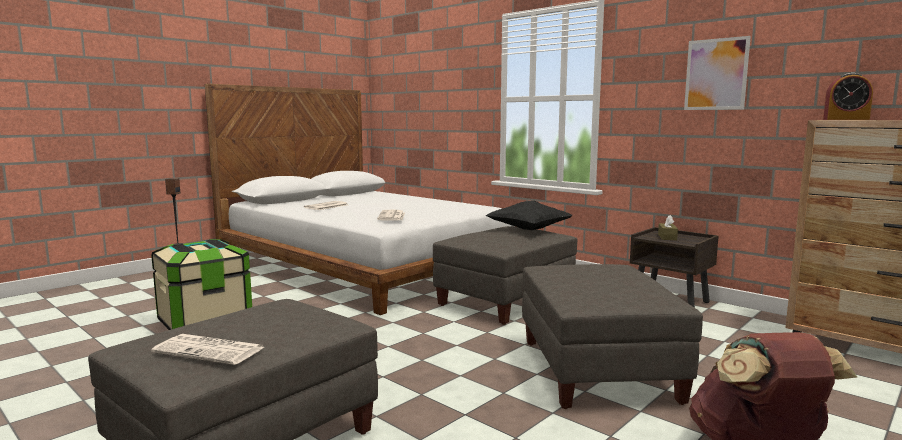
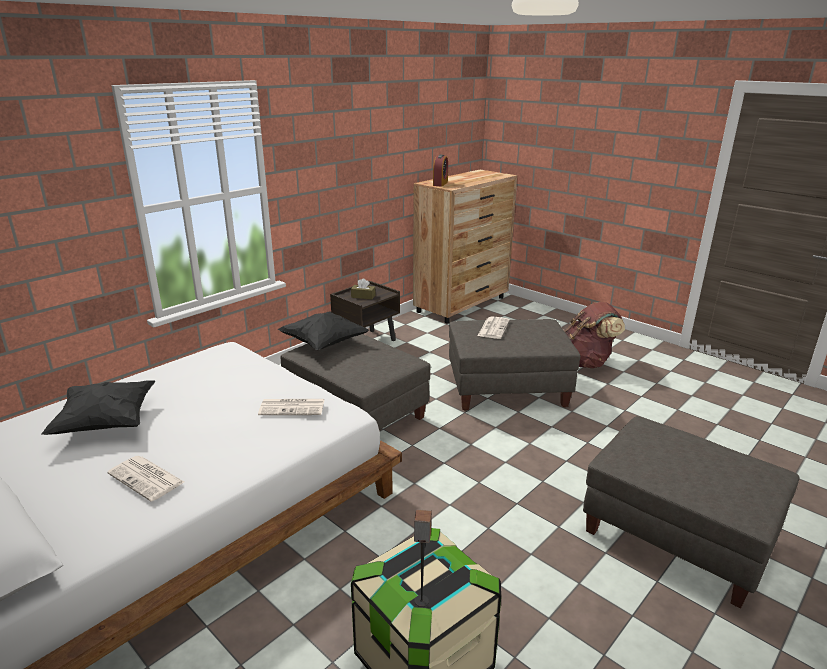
camera: 90 degrees left, 15 degrees up
newspaper [151,334,264,365] -> newspaper moved to [478,317,510,339]
picture [684,36,751,110] -> none
none -> black pillow [41,380,155,435]

